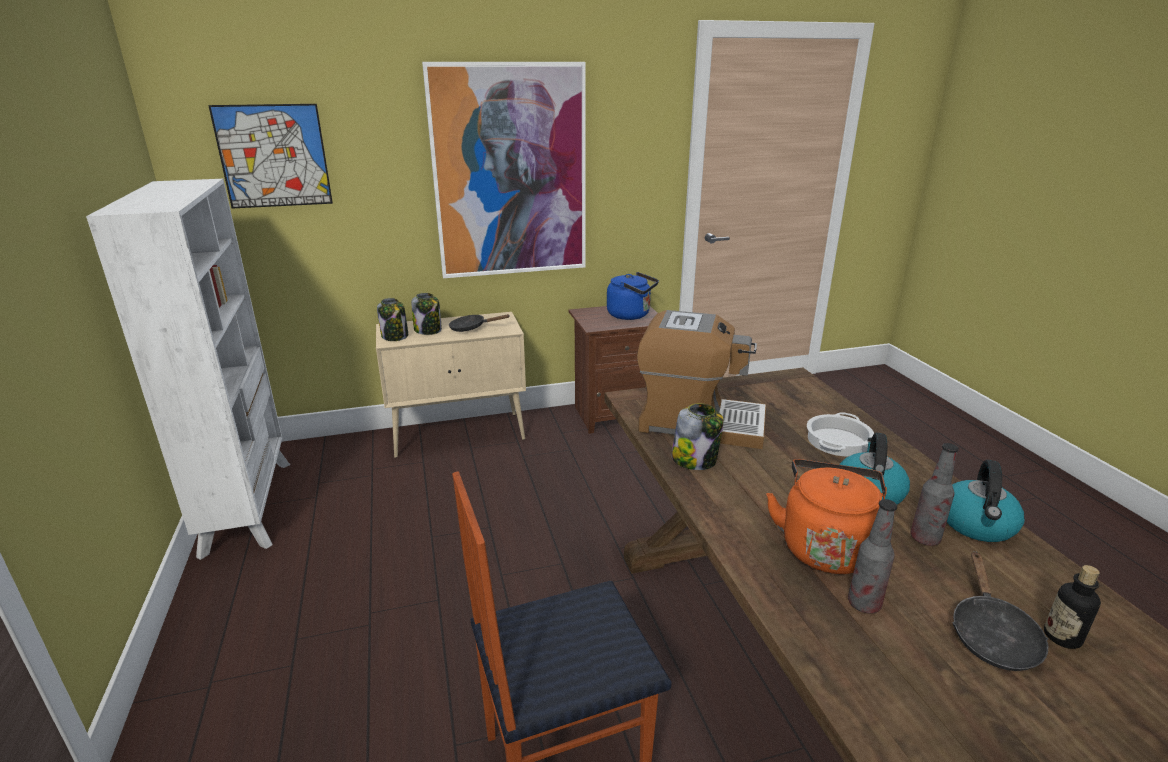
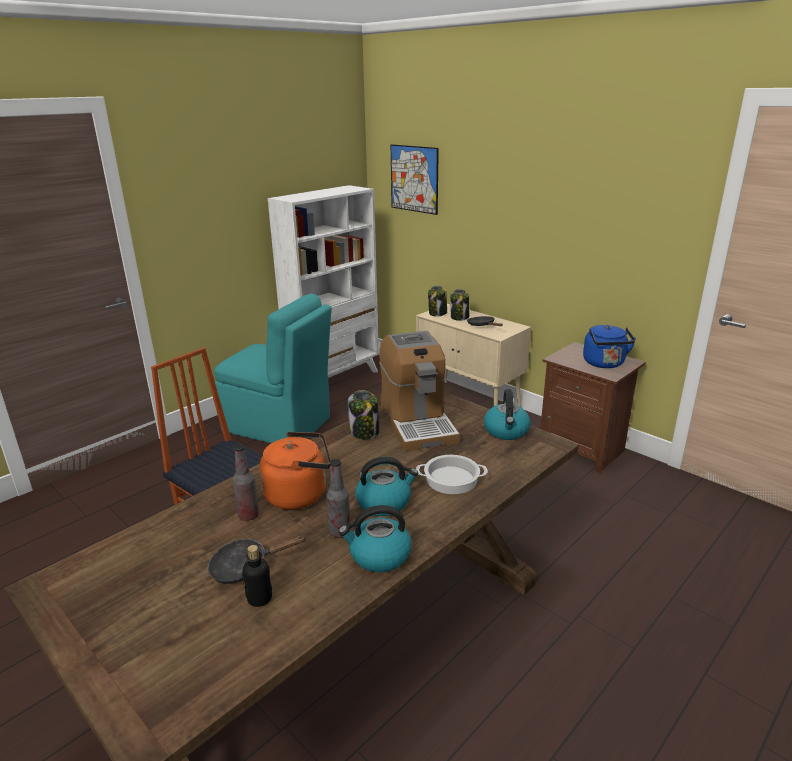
camera: 60 degrees right, 0 degrees up
picture [422,62,586,278] -> none
none -> turquoise chair [214,293,332,443]
none -> kettle [484,390,531,440]

